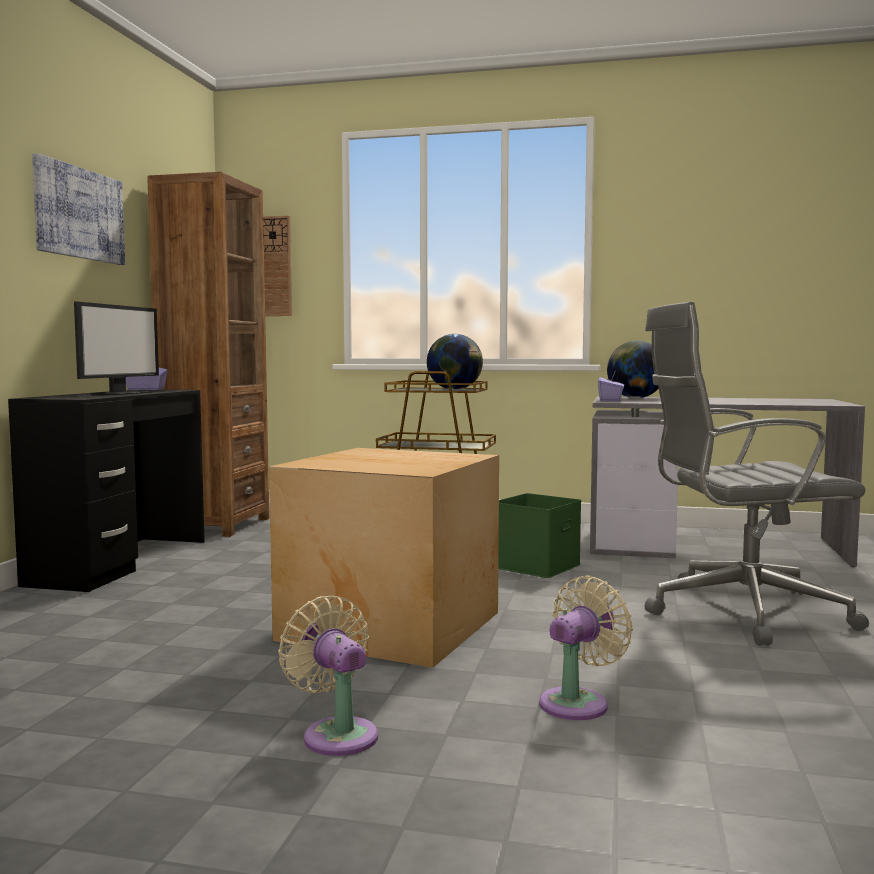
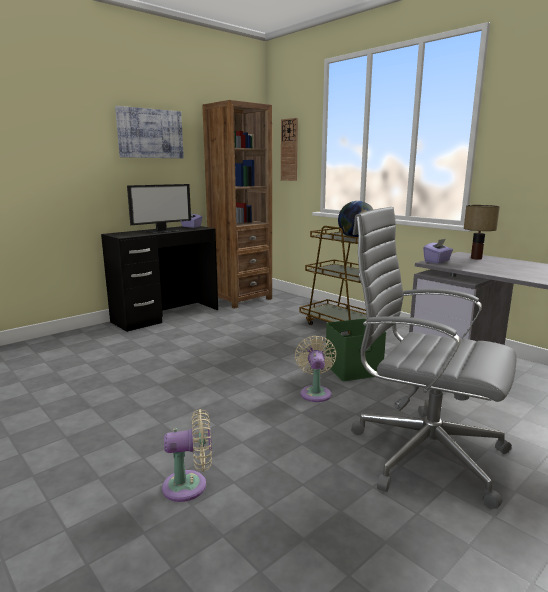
camera: 35 degrees right, 10 degrees up
cardboard box [269,448,499,668] -> none
beige fan [278,596,378,756] -> beige fan moved to [295,336,336,402]
globe [607,341,659,398] -> table lamp [464,205,500,260]

